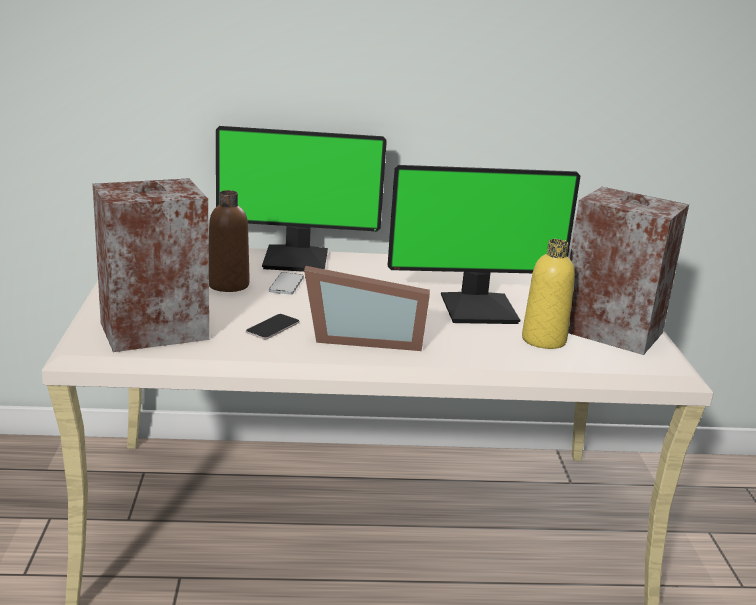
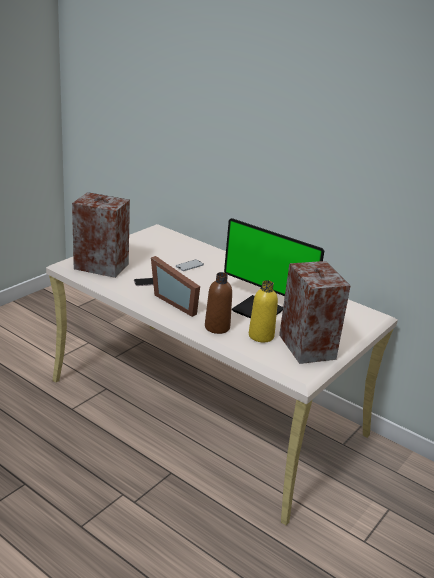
camera: 40 degrees right, 5 degrees up
brown bottle [209,190,250,292] -> brown bottle moved to [205,272,232,334]
monitor [216,126,387,272] -> none

